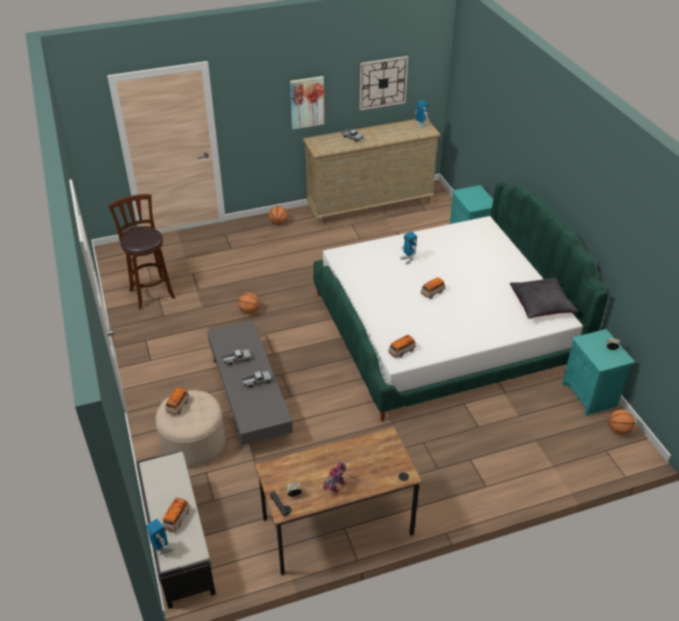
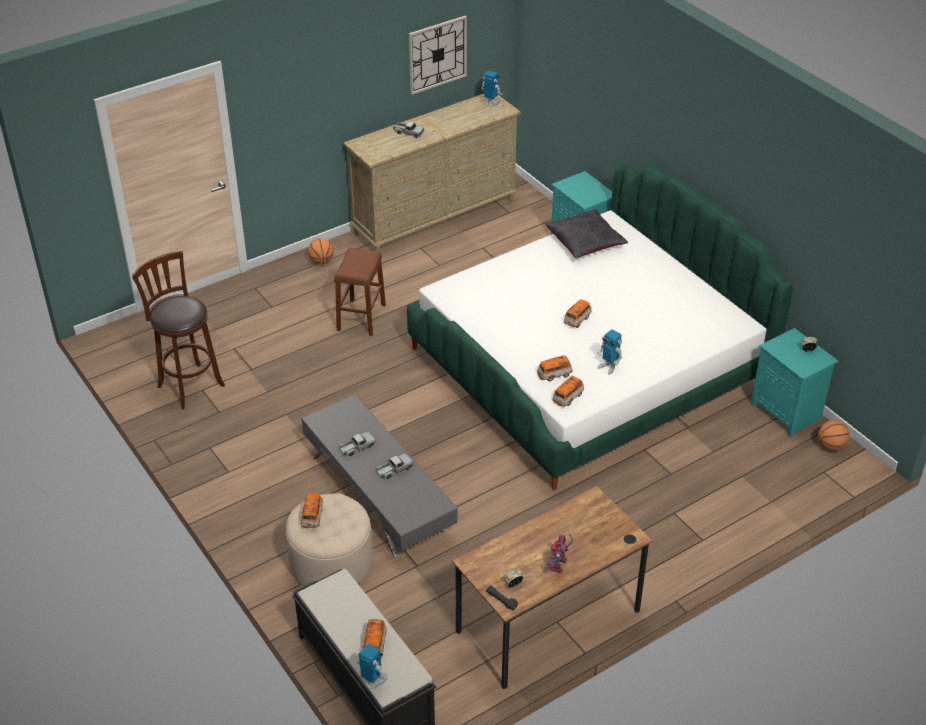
camera: 15 degrees left, 0 degrees up
basketball [238,292,260,314] -> none
picture [290,76,324,129] -> none
toy robot [400,232,417,265] -> toy robot moved to [598,329,622,375]
black pillow [509,277,578,319] -> black pillow moved to [545,209,628,258]
none -> brown stool [334,248,386,336]
none -> toy car [537,355,573,381]

